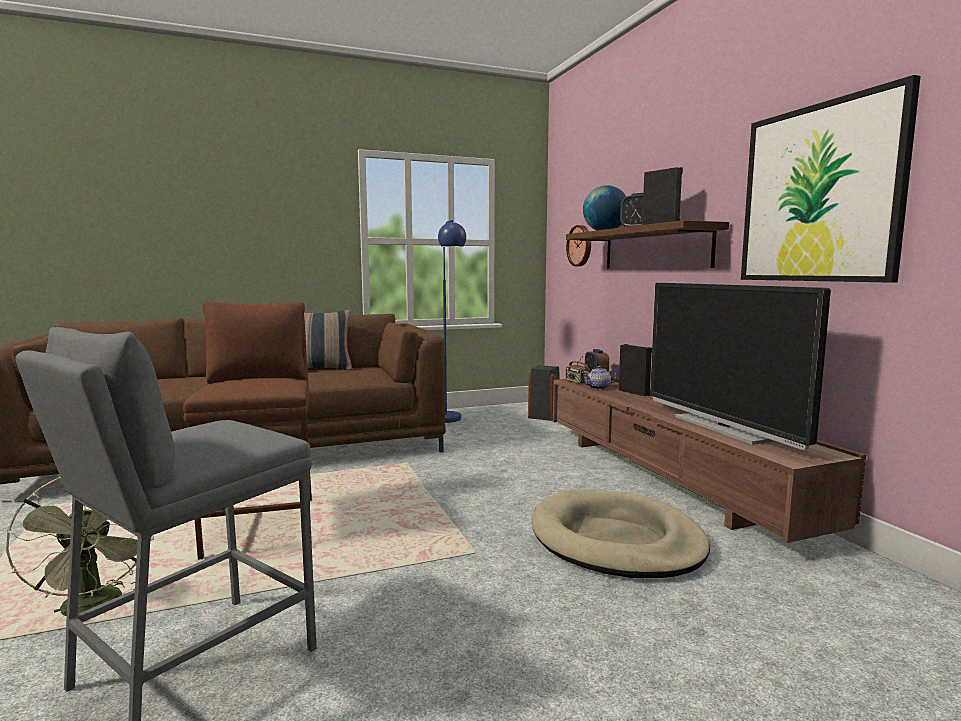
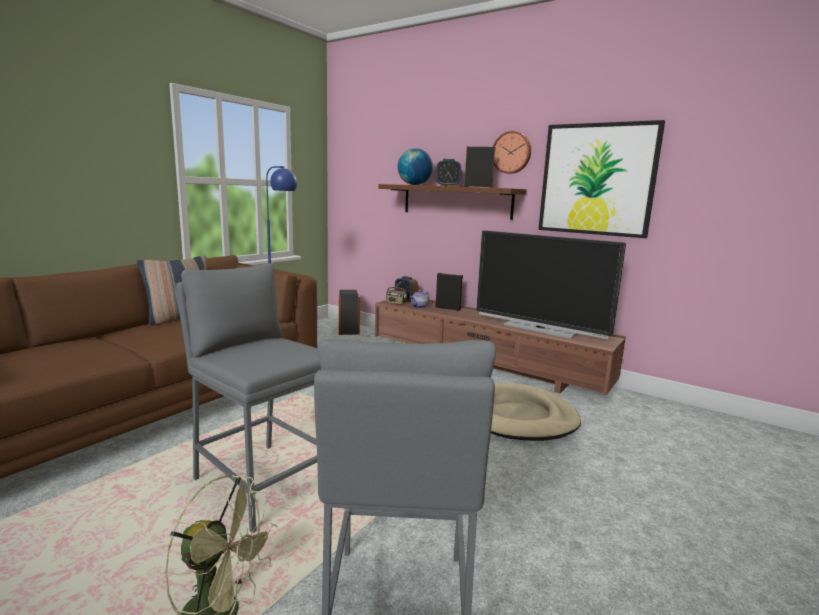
camera: 35 degrees left, 5 degrees up
brown stool [183,301,312,560] -> grey stool [176,263,321,533]
wall clock [566,225,591,266] -> wall clock moved to [493,131,531,174]

